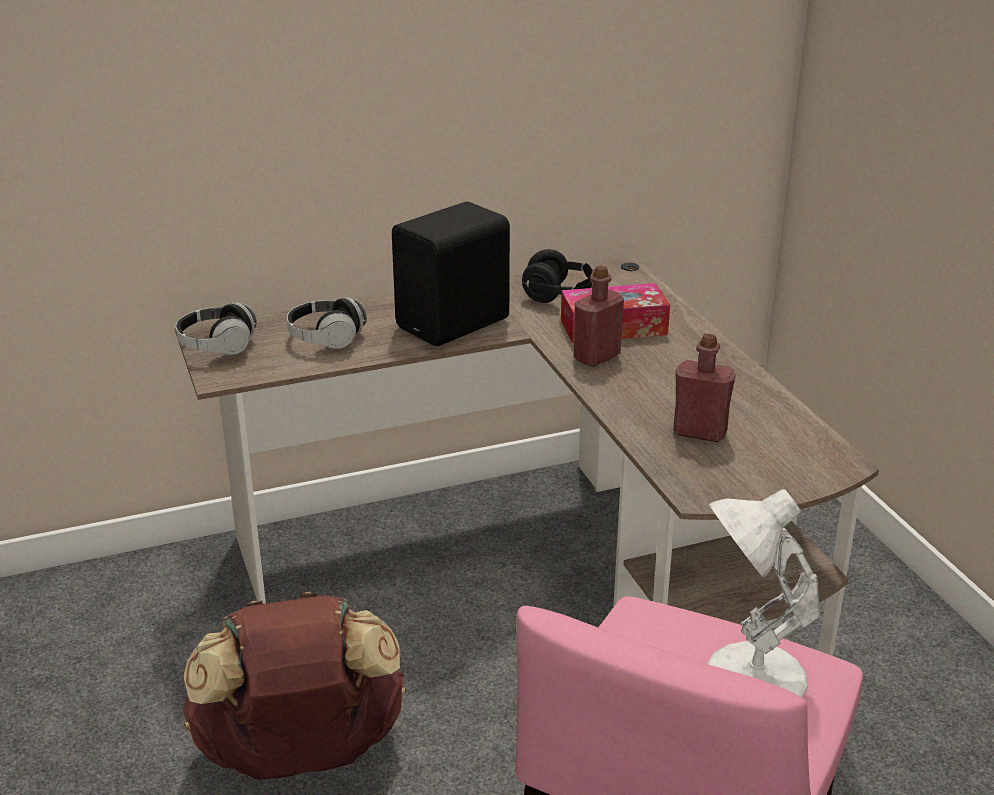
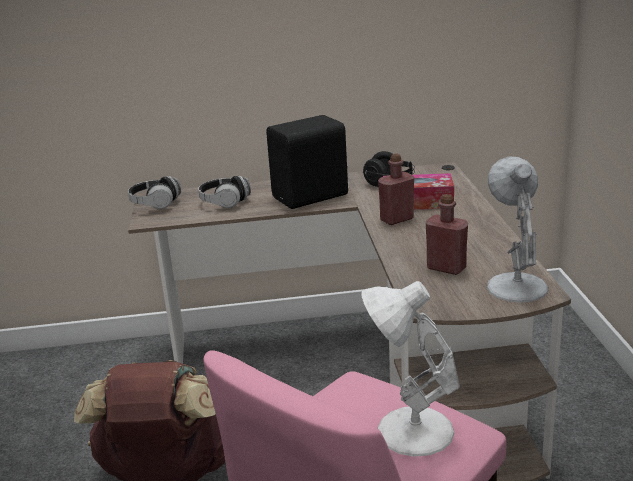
camera: 15 degrees right, 5 degrees down
none -> white table lamp [487,156,548,303]

